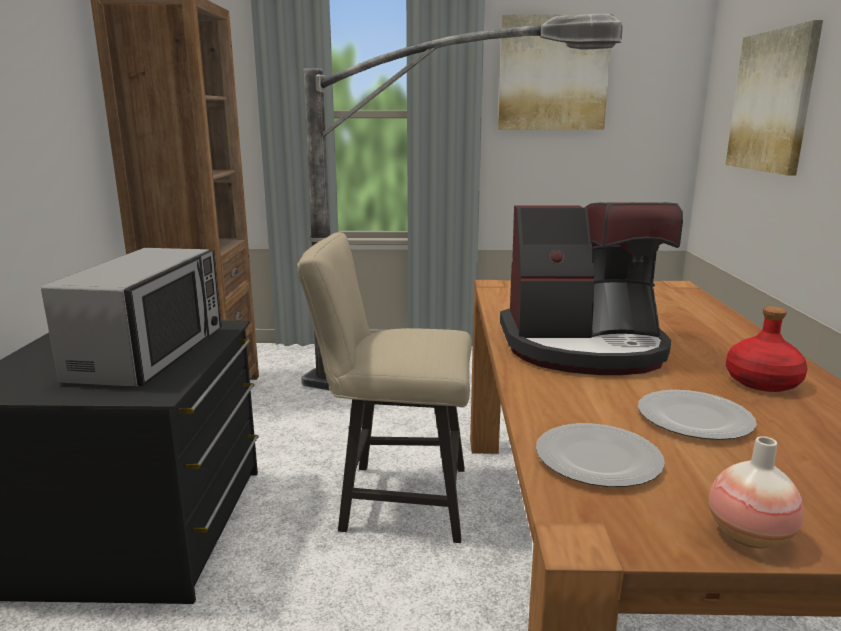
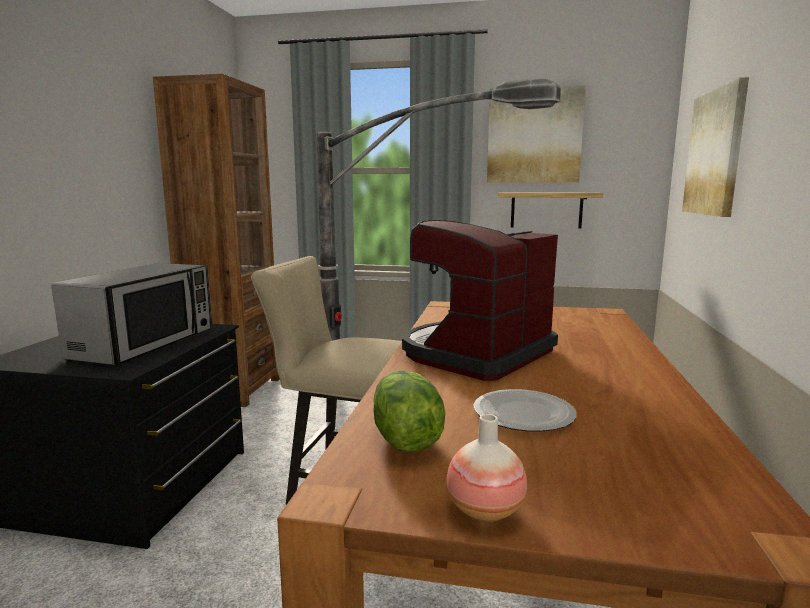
camera: 10 degrees right, 5 degrees down
coffee machine [500,202,683,375] -> coffee machine turned 120 degrees clockwise [402,220,558,381]
plate [536,423,665,487] -> lettuce [373,370,445,453]
red bottle [726,306,808,392] -> none
none -> shelf [498,192,603,228]

